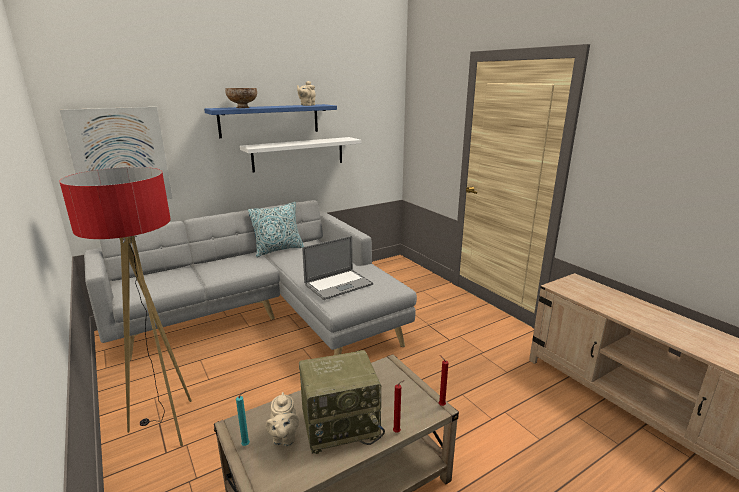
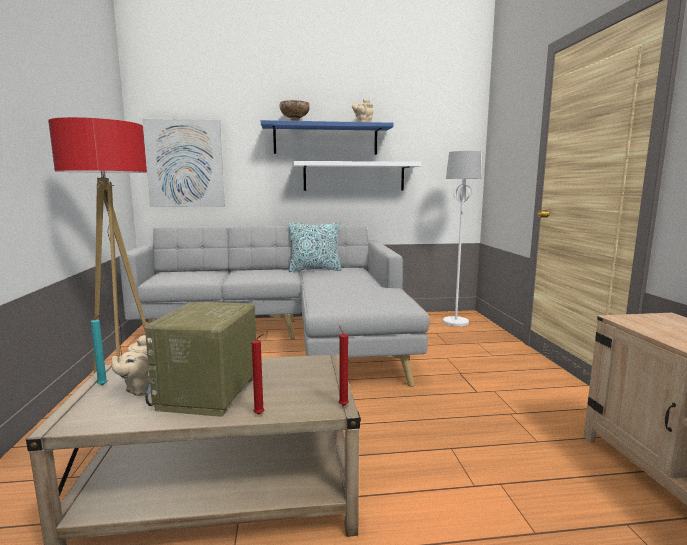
camera: 25 degrees right, 10 degrees down
radio [299,350,385,454] -> radio turned 90 degrees clockwise [145,302,256,417]
laptop [302,236,373,300] -> none
none -> white floor lamp [443,151,481,326]

